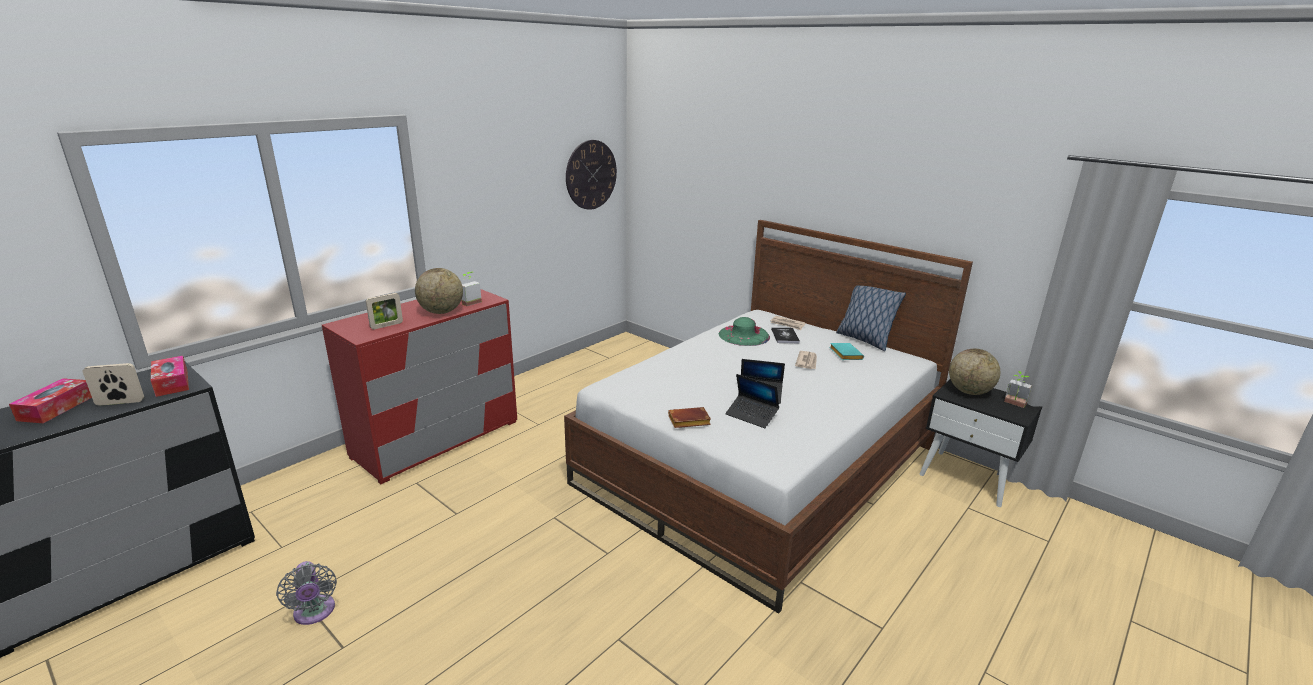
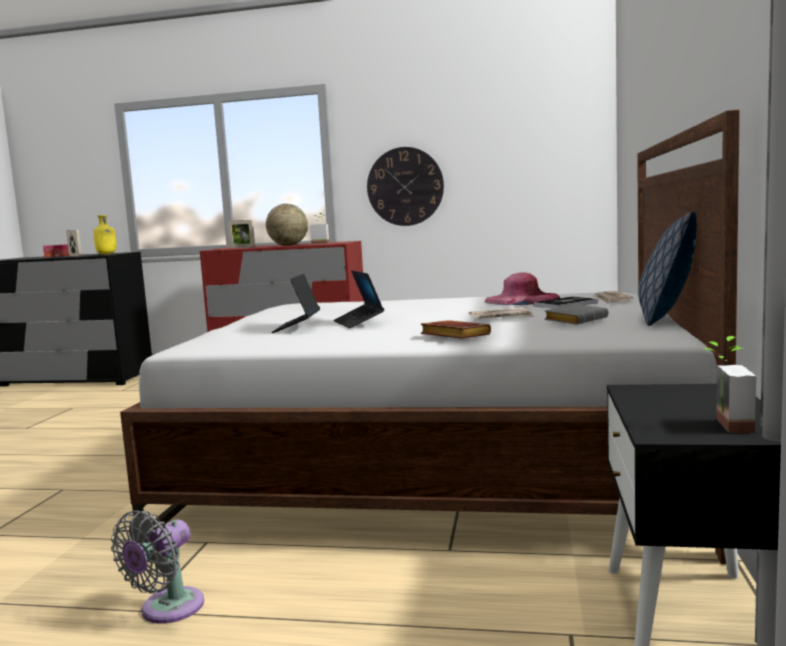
camera: 60 degrees right, 15 degrees down
tissue box [151,356,189,397] -> yellow bottle [93,215,117,254]
grey fan [276,561,337,625] -> grey fan moved to [111,511,204,624]
wall clock [566,140,617,210] -> wall clock moved to [367,147,444,226]
brown book [668,407,711,428] -> brown book moved to [421,320,491,339]
green hat [719,317,770,346] -> pink hat [485,272,560,305]
turquoise book [829,343,864,360] -> grey book [544,304,608,325]
globe [949,349,1000,395] -> none

